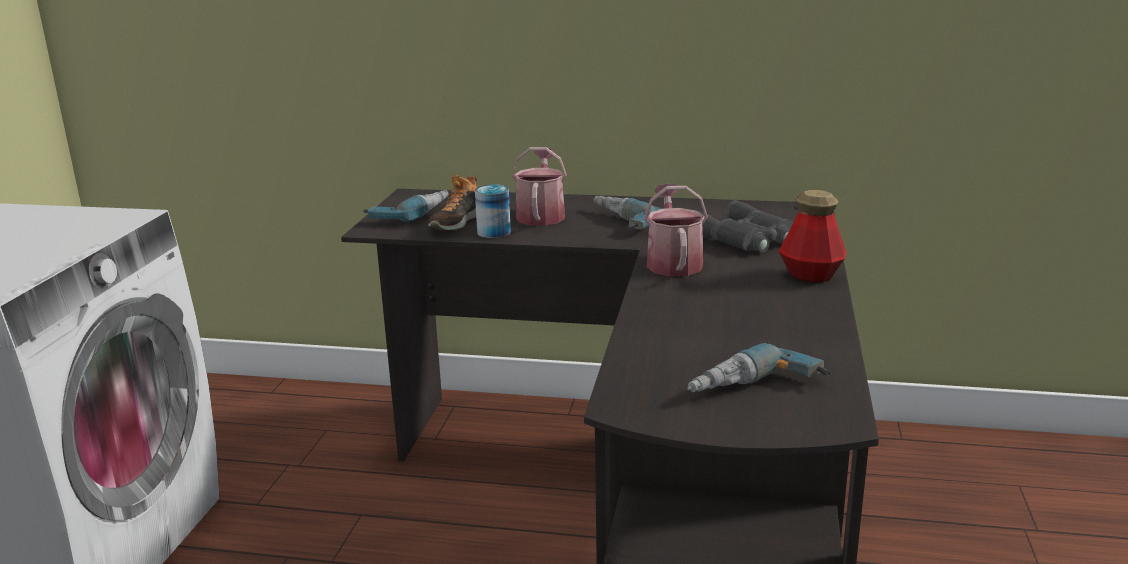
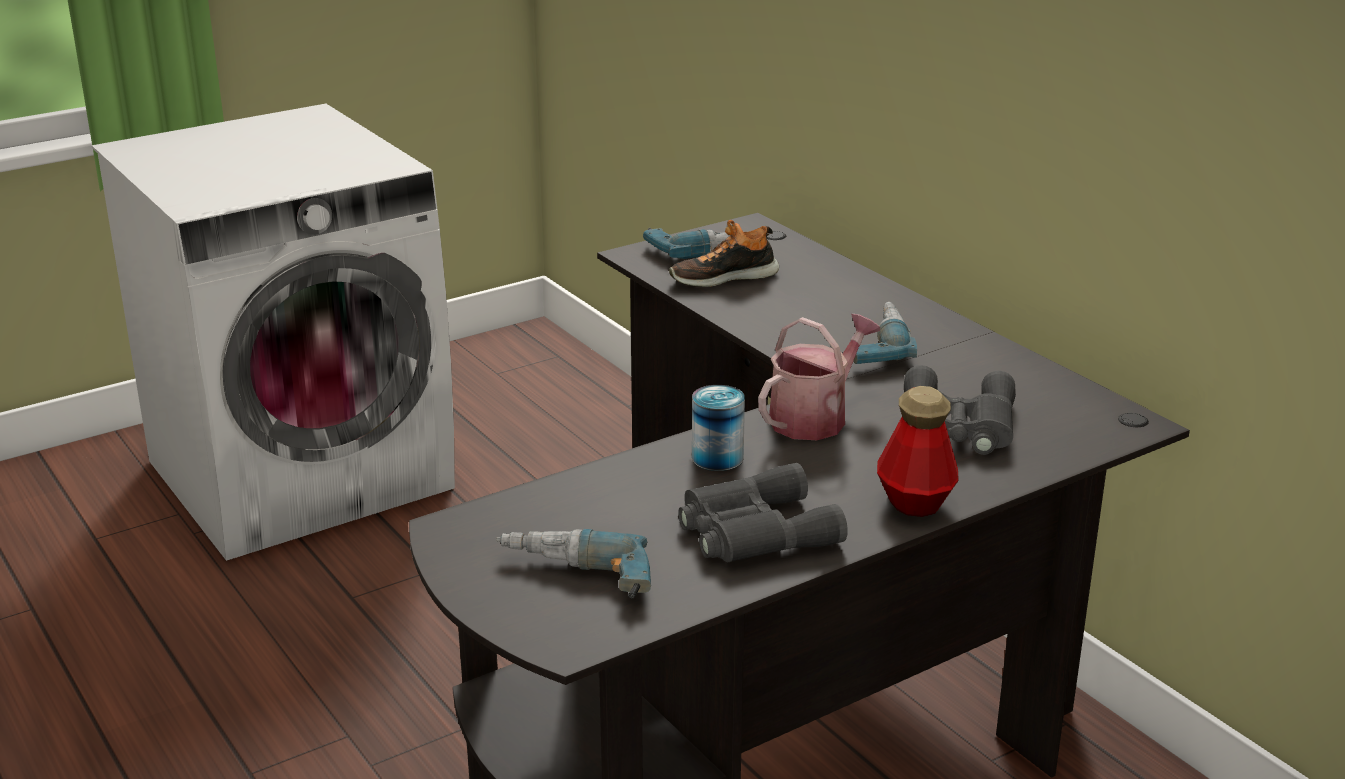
camera: 45 degrees right, 5 degrees up
can [475,185,511,238] -> can moved to [692,385,745,471]
watering can [511,147,567,226] -> none
none -> grey binoculars [678,463,848,563]

